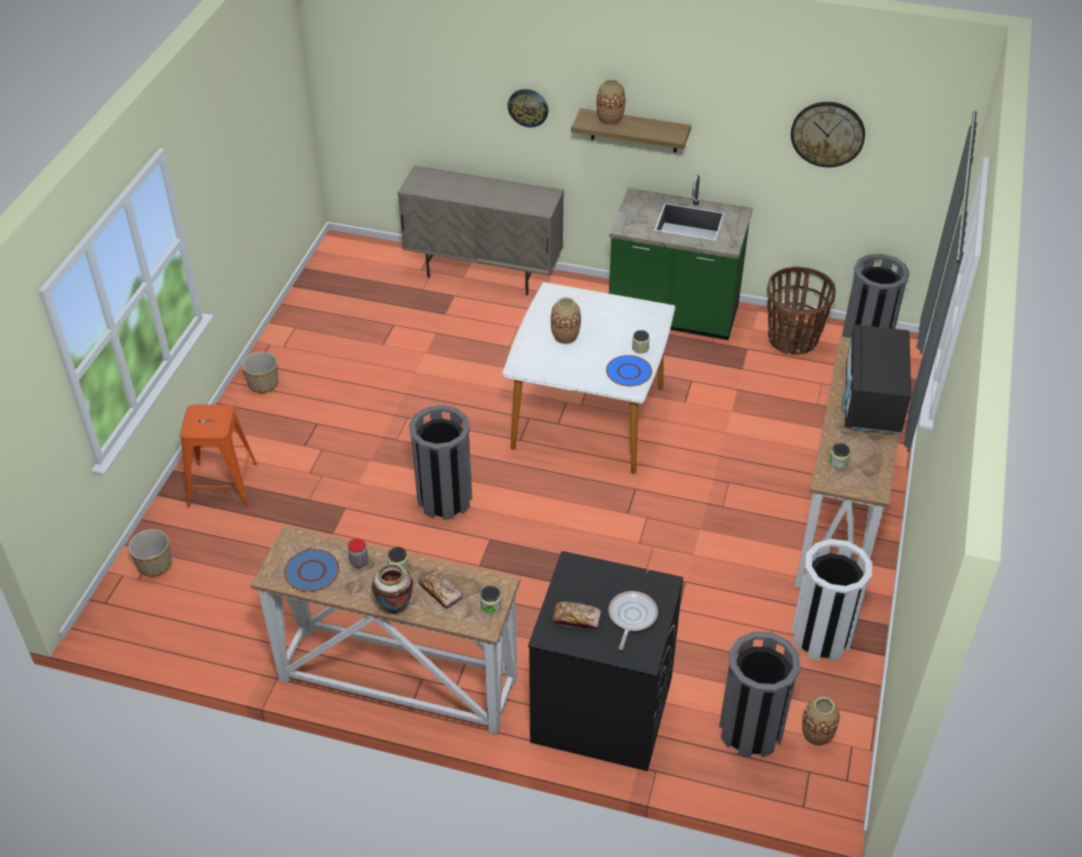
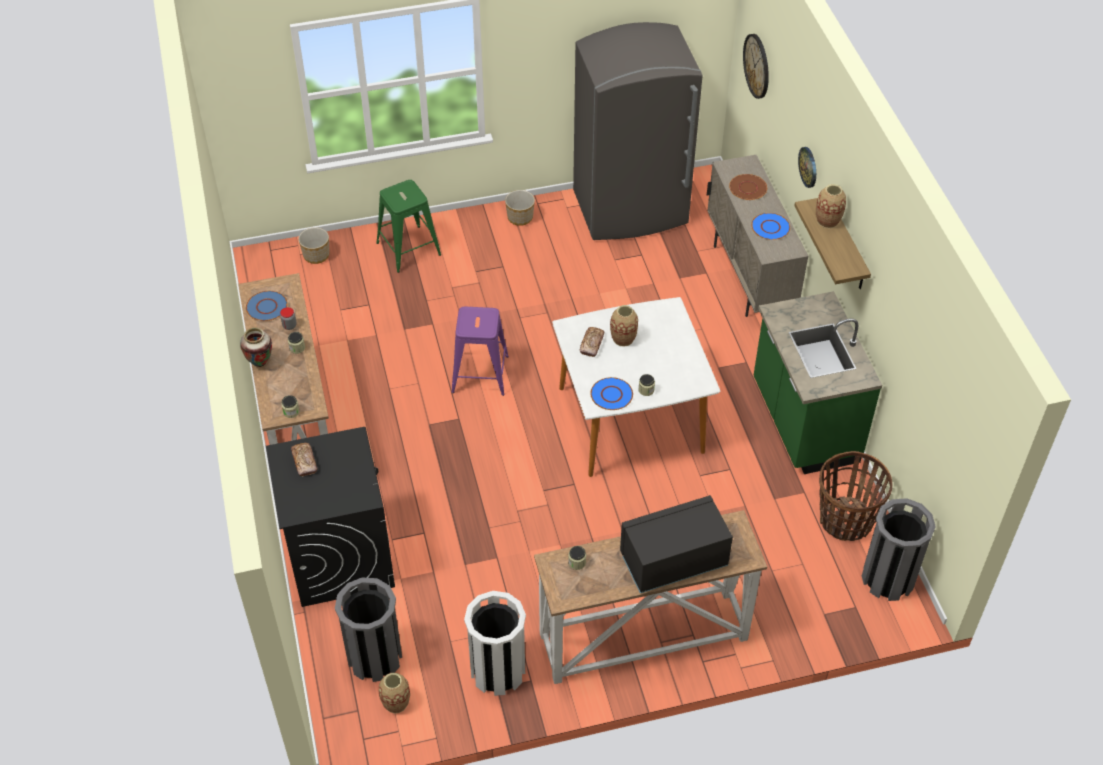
camera: 60 degrees right, 5 degrees up
orange stool [180,404,257,507] -> green stool [376,180,441,273]
grey trash can [409,405,472,520] -> purple stool [452,307,509,396]
bread [418,570,463,608] -> bread moved to [580,327,604,357]
frying pan [608,591,658,650] -> none
wall clock [791,102,865,167] -> wall clock moved to [743,34,769,99]
none -> grey fridge [573,22,703,240]
none -> brown plate [729,174,767,200]
none -> blue plate [751,213,790,240]

